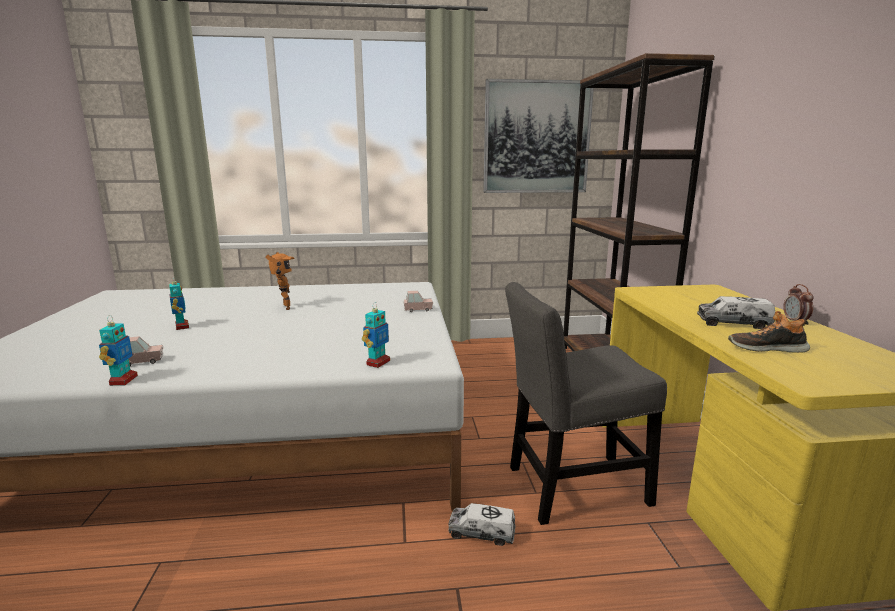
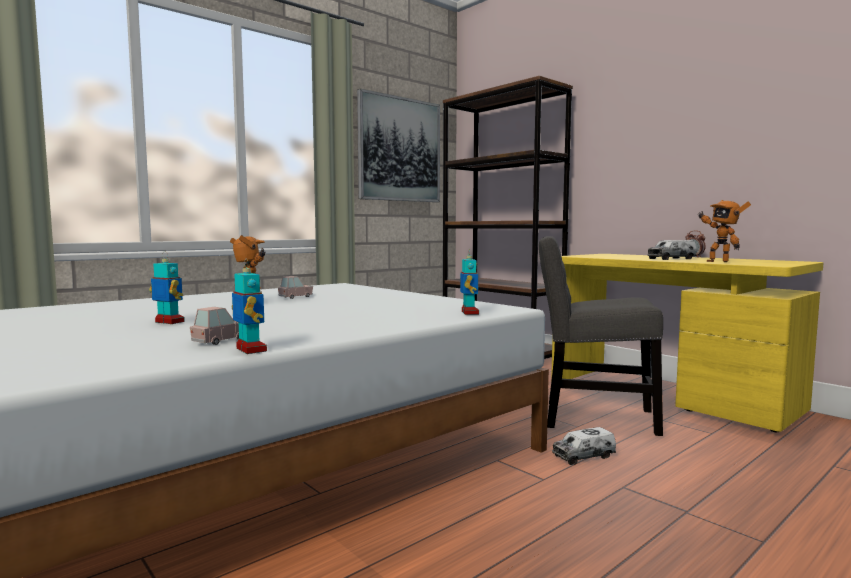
camera: 35 degrees left, 10 degrees down
pink toy car [404,291,433,312] -> pink toy car moved to [278,276,313,299]
grey chair [505,282,667,525] -> grey chair turned 60 degrees clockwise [539,236,663,436]
shoe [728,311,810,353] -> toy robot [697,200,751,262]

